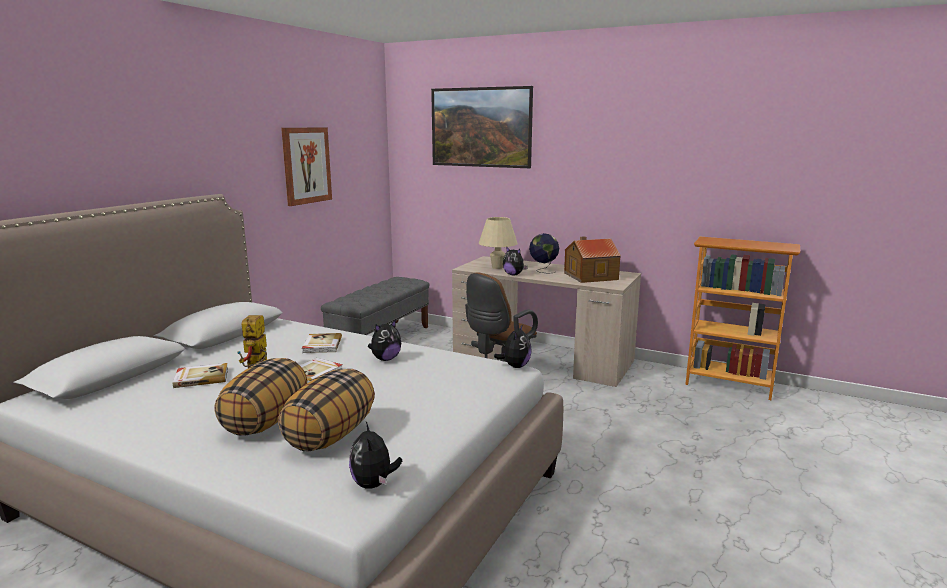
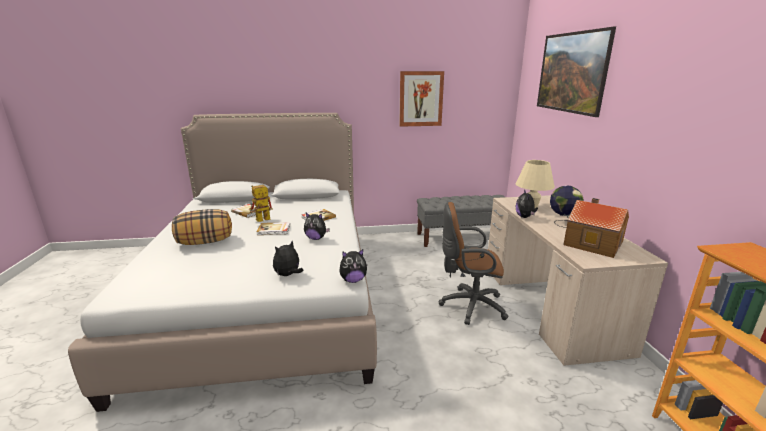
camera: 55 degrees right, 5 degrees up
pillow [278,369,375,451] -> none
plush toy [349,422,402,489] -> plush toy moved to [273,240,303,276]

